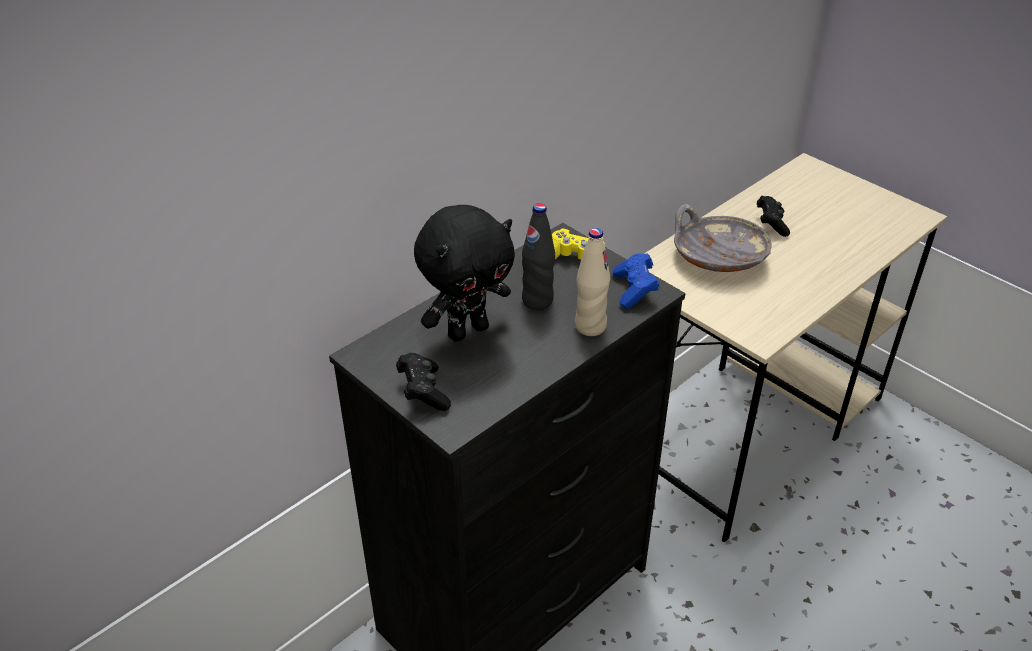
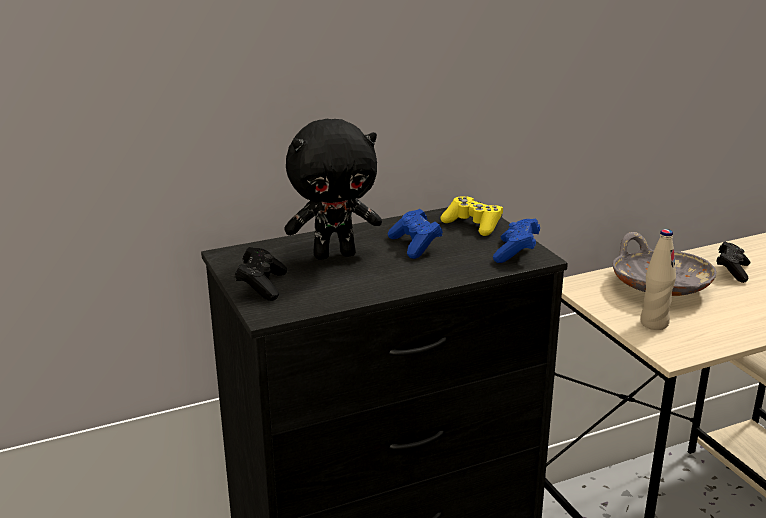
camera: 20 degrees right, 15 degrees down
black bottle [522,203,555,310] -> blue game controller [388,209,443,259]
beige bottle [575,228,610,336] -> beige bottle moved to [641,229,676,330]

